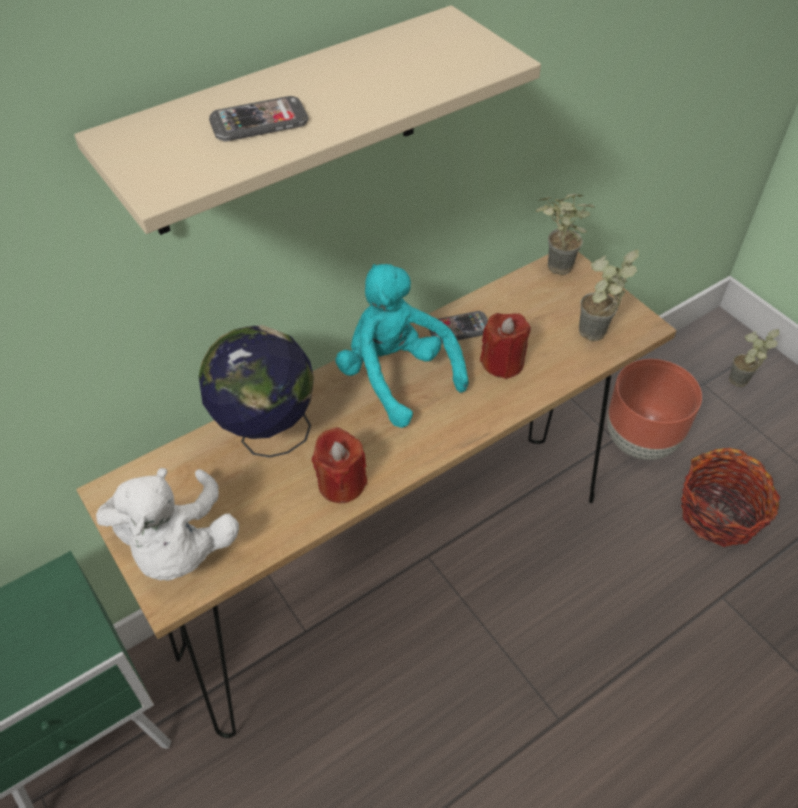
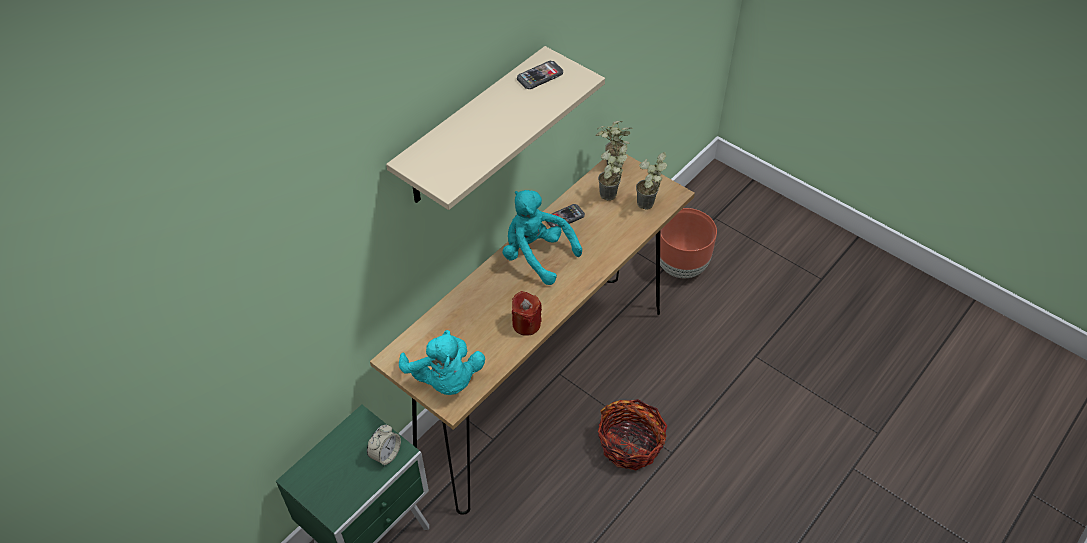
camera: 15 degrees left, 0 degrees up
white plush toy [96,468,239,581] -> turquoise plush toy [399,330,485,395]
globe [199,325,314,458] -> none
phone [209,96,309,142] -> phone moved to [517,61,563,89]
red candle [480,313,531,379] -> none
basket [681,448,780,547] -> basket moved to [598,399,667,470]
potted plant [729,329,779,387] -> potted plant moved to [598,145,627,201]
none -> alarm clock [367,425,401,466]

